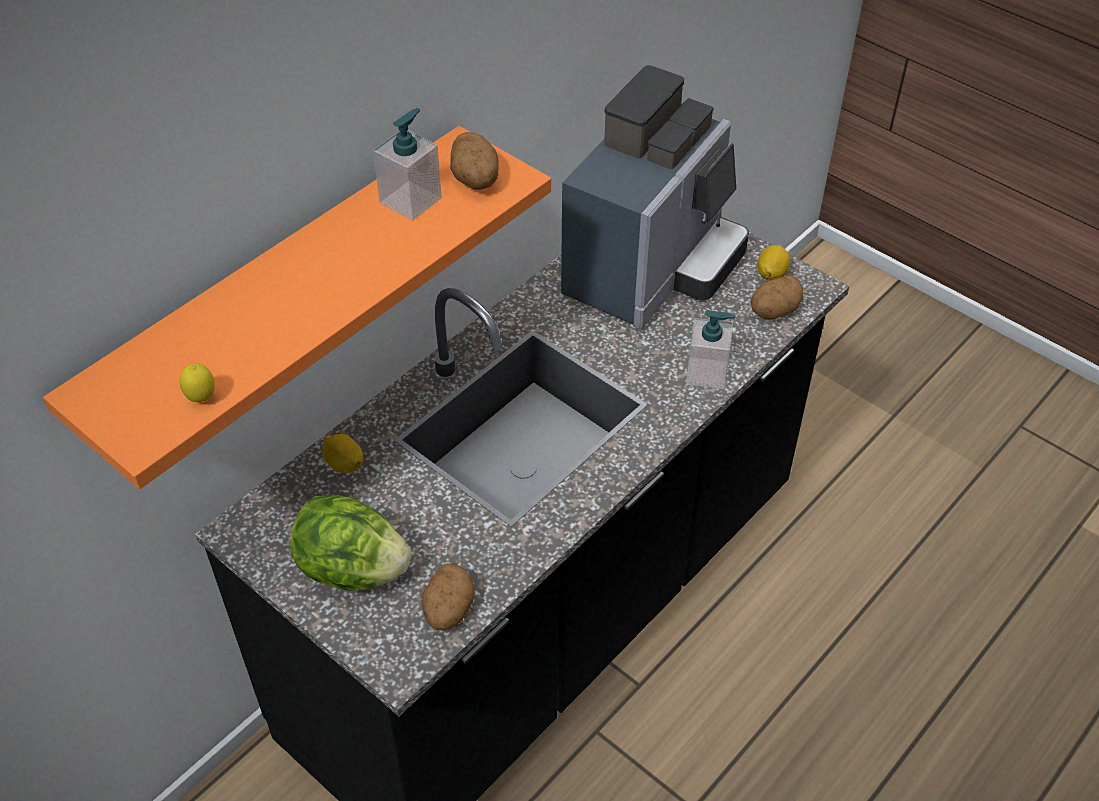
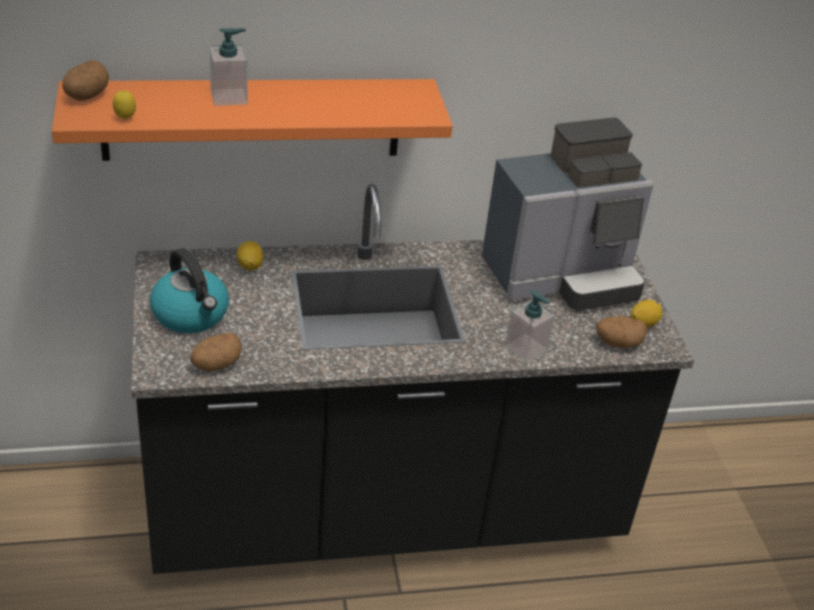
camera: 35 degrees right, 10 degrees down
lettuce [290,495,411,591] -> kettle [150,248,229,333]
soap dispenser [373,108,442,221] -> soap dispenser moved to [209,28,248,106]
potato [450,132,499,190] -> potato moved to [63,60,109,101]

